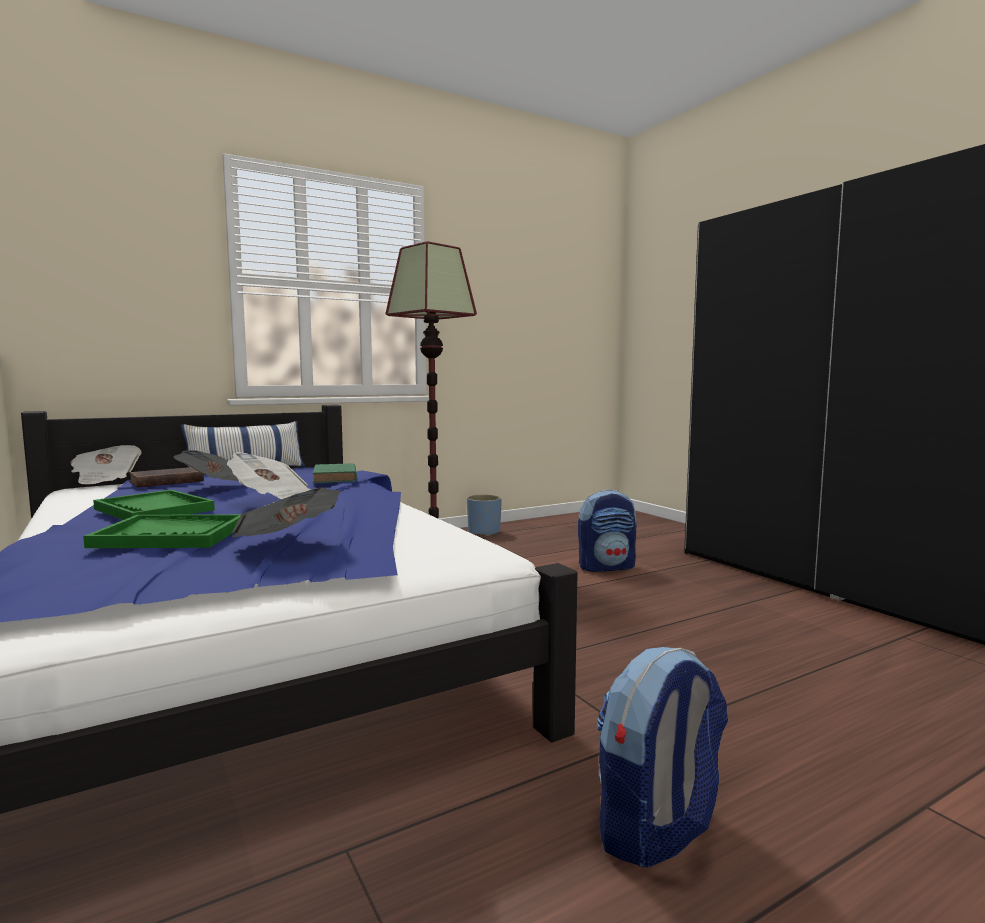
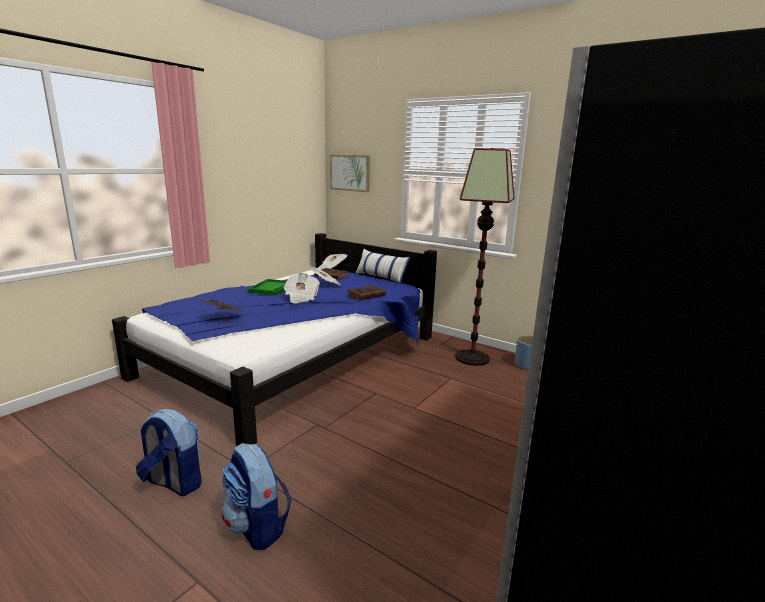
camera: 65 degrees right, 10 degrees up
green tray [83,514,241,548] -> none
green book [313,463,357,483] -> brown book [347,285,386,300]
backpack [578,490,637,572] -> backpack moved to [222,443,291,550]
none -> picture [330,154,370,192]

